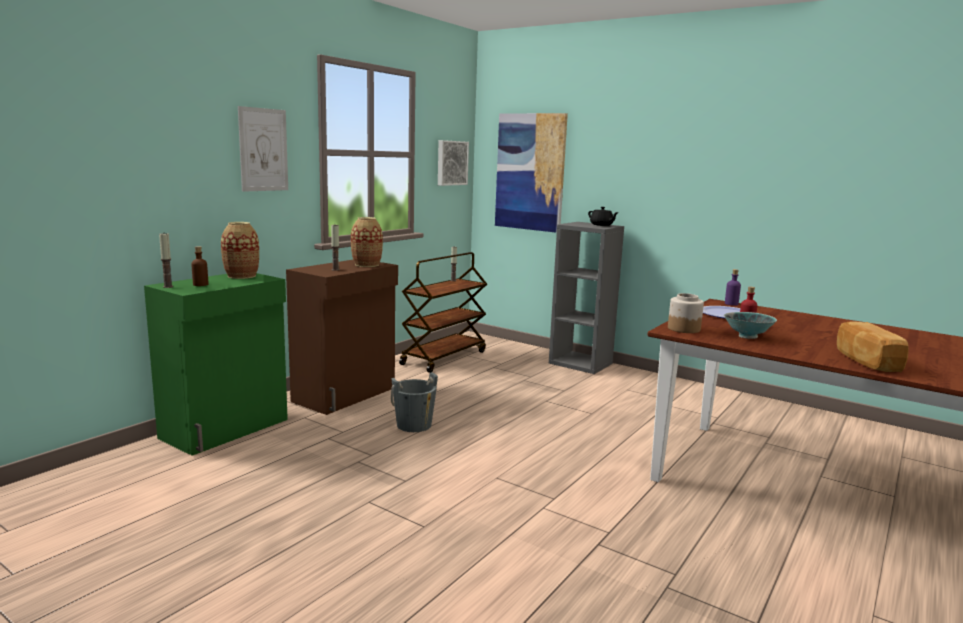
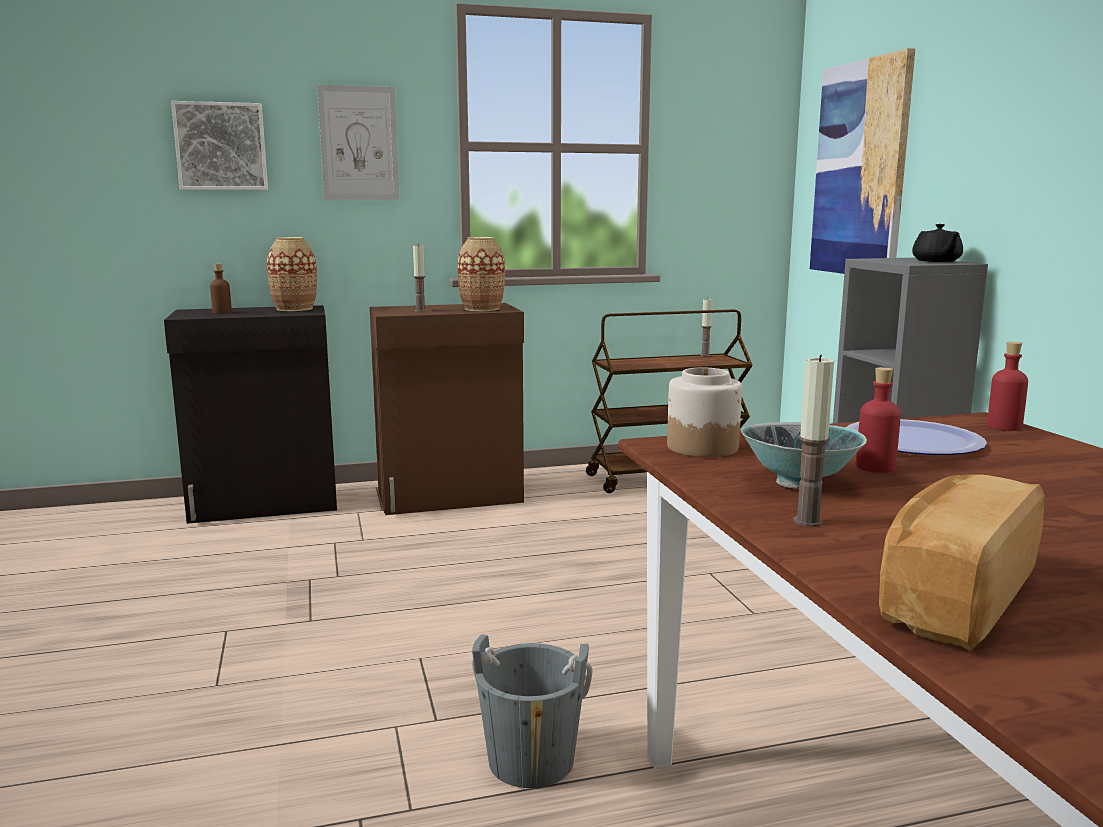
camera: 40 degrees right, 0 degrees up
green cabinet [144,273,288,456] -> black cabinet [164,305,337,524]
candle [159,233,173,288] -> candle moved to [793,355,834,527]
grey bucket [391,372,438,432] -> grey bucket moved to [472,634,593,788]
picture [438,140,469,186] -> picture moved to [171,101,268,190]
purple bottle [725,269,741,306] -> red bottle [987,342,1028,431]

